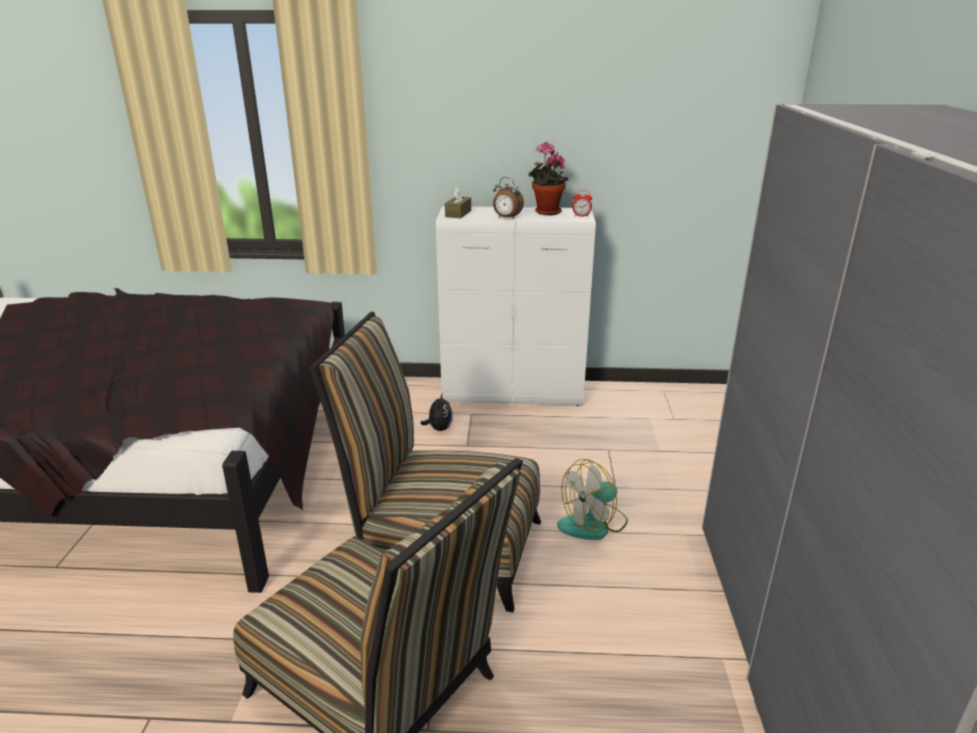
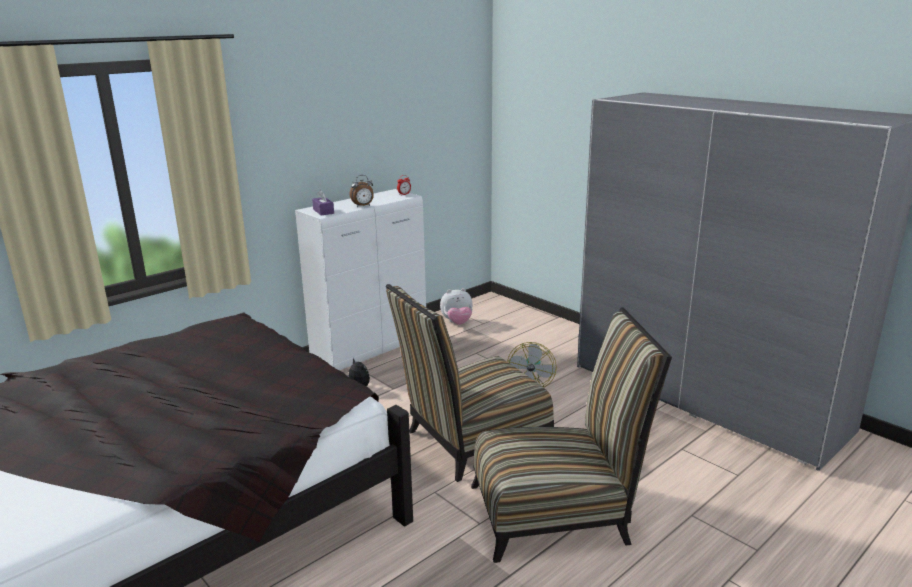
camera: 45 degrees left, 5 degrees down
brown tissue box [445,187,471,218] -> purple tissue box [312,190,334,216]
potted plant [528,142,568,215] -> none
none -> plush toy [440,288,473,325]

